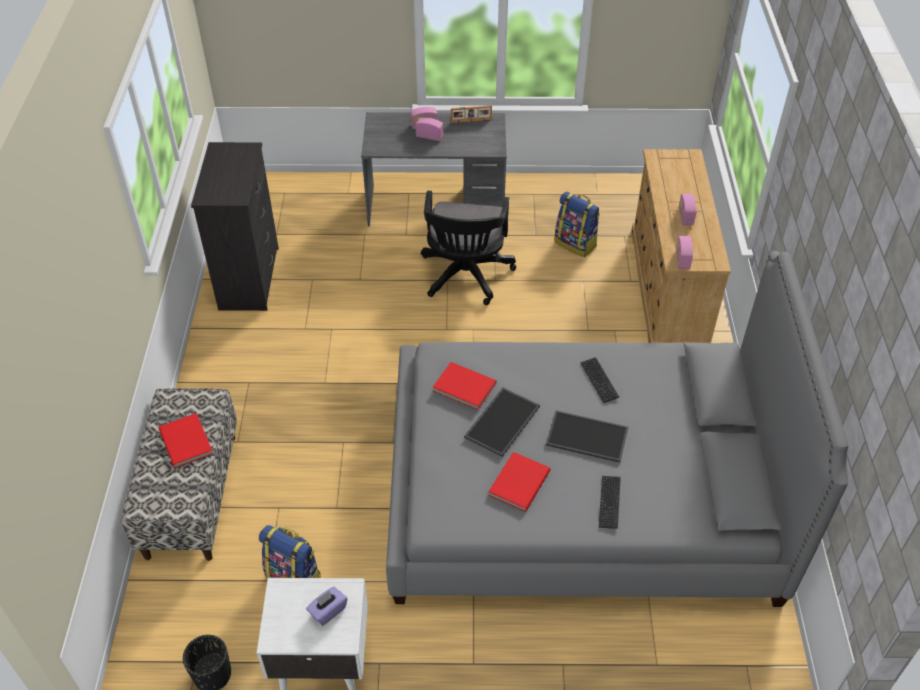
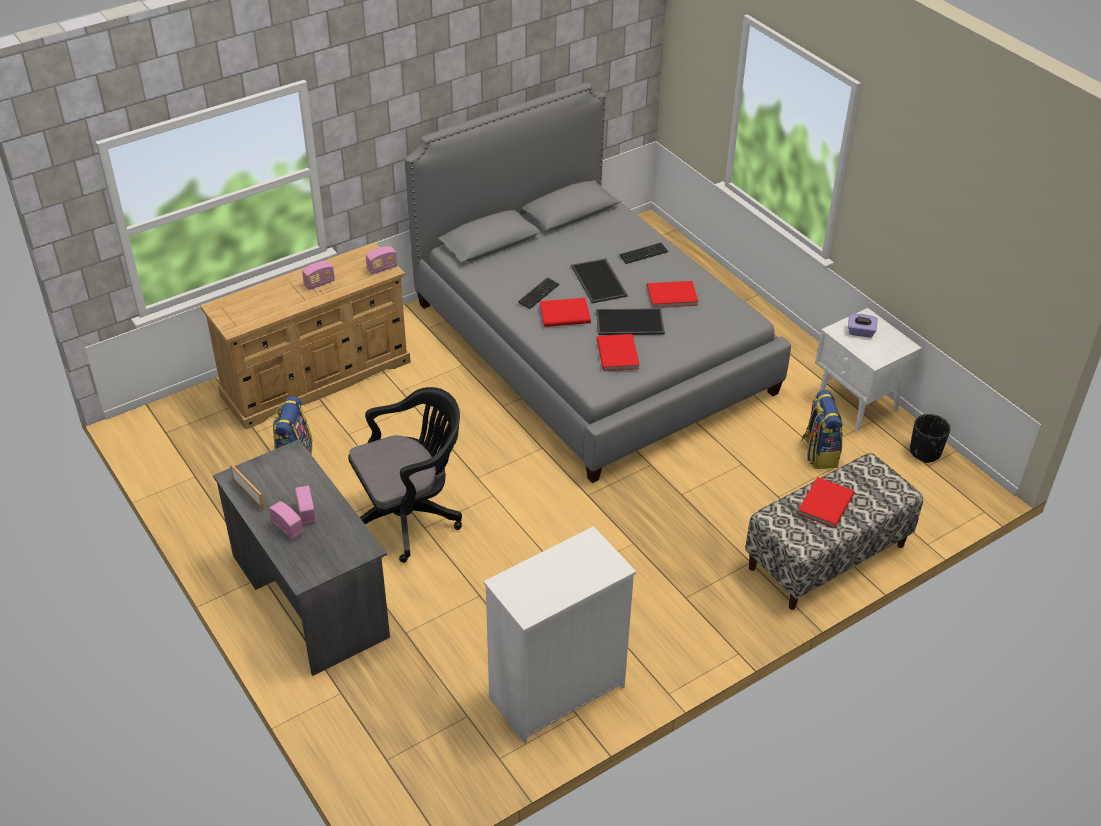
camera: 125 degrees left, 5 degrees down
black dresser [191,142,279,311] -> white dresser [483,526,636,744]
none -> red book [540,298,591,327]

